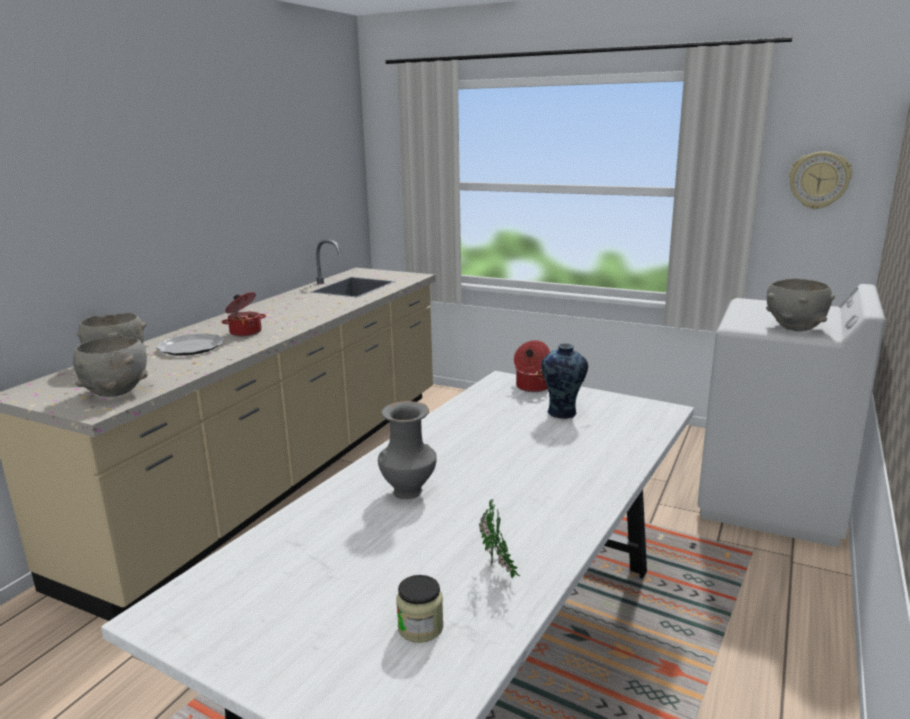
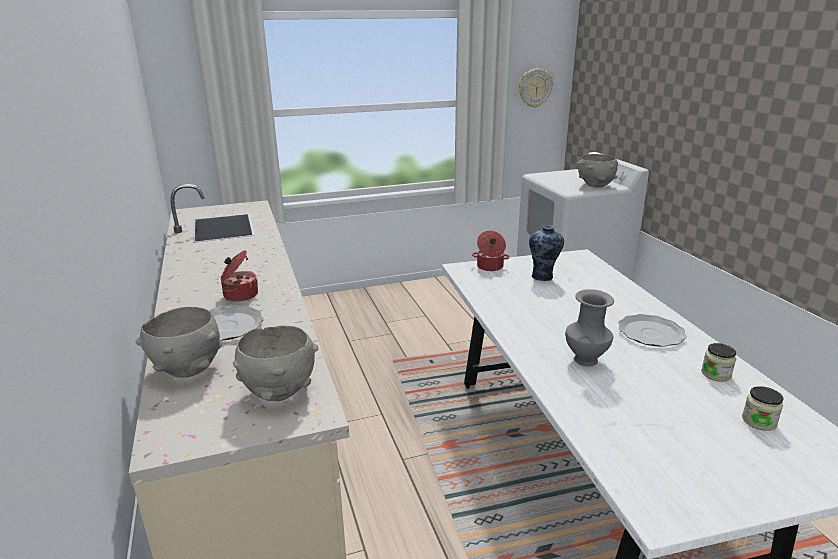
camera: 45 degrees left, 5 degrees up
potted plant [479,499,520,578] -> jar [701,343,736,382]
none -> plate [618,314,687,347]

